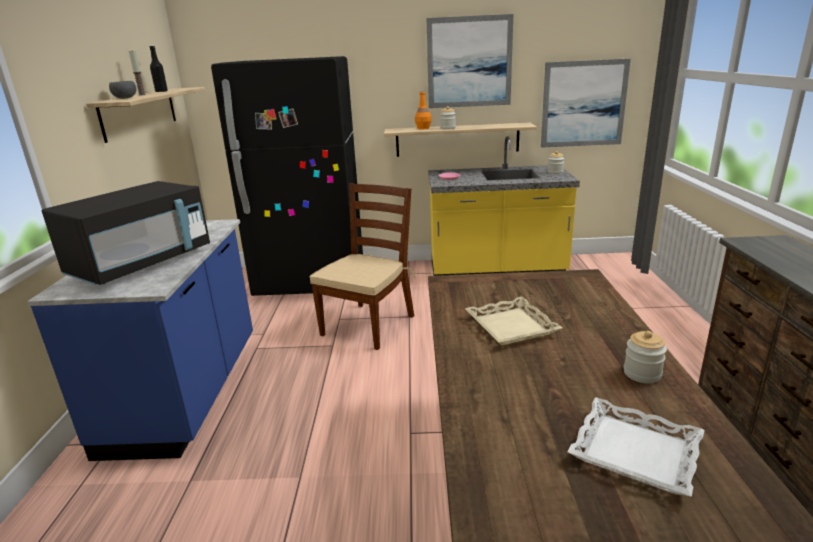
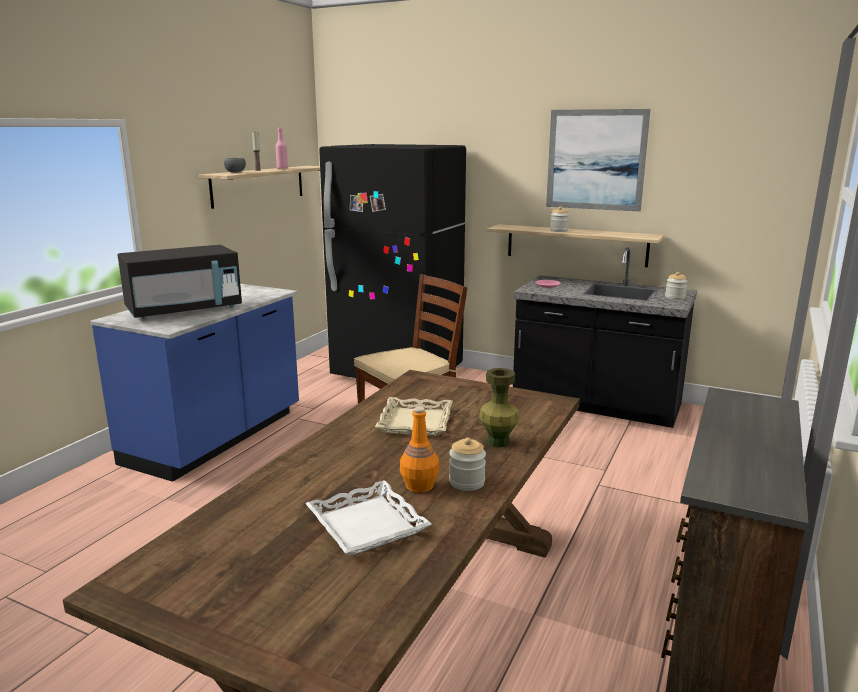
camera: 25 degrees right, 5 degrees down
black bottle [149,46,168,92] -> pink bottle [275,128,288,169]
orange bottle [415,91,432,129] -> orange bottle moved to [400,406,439,493]
yellow counter [428,136,580,276] -> black counter [513,248,697,428]
picture [541,59,631,148] -> none
none -> green vase [479,368,519,447]

